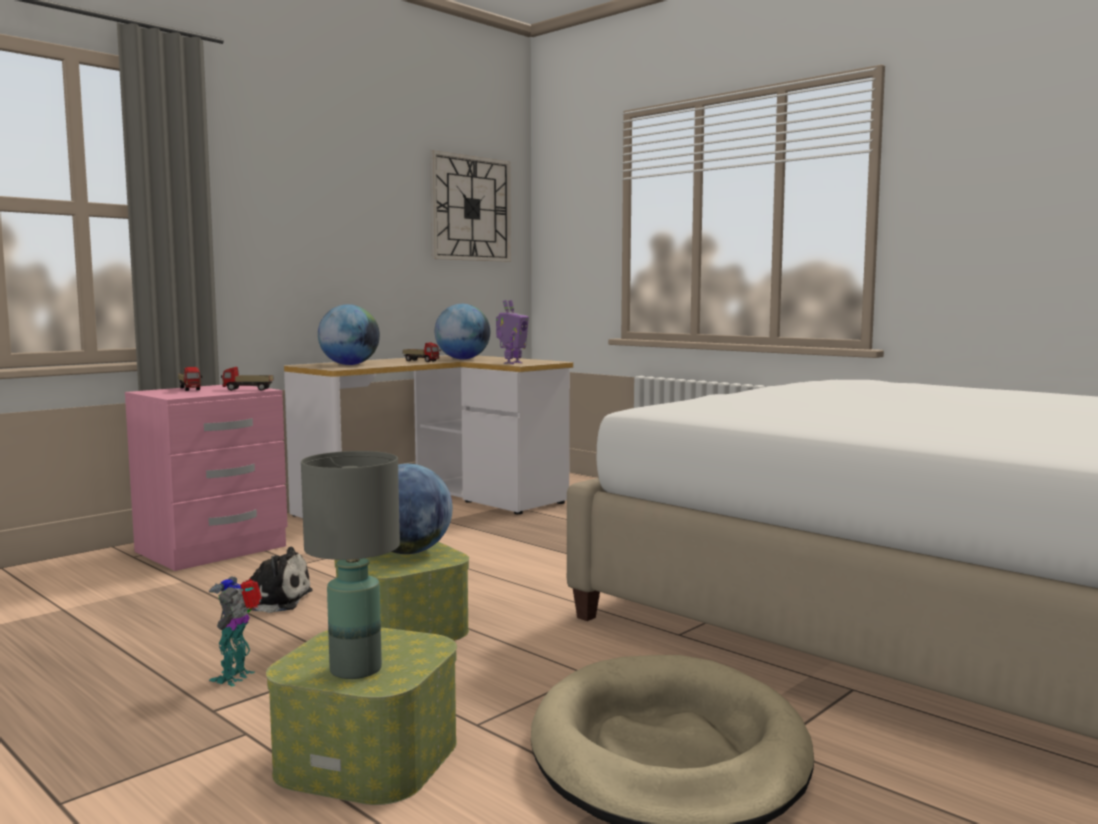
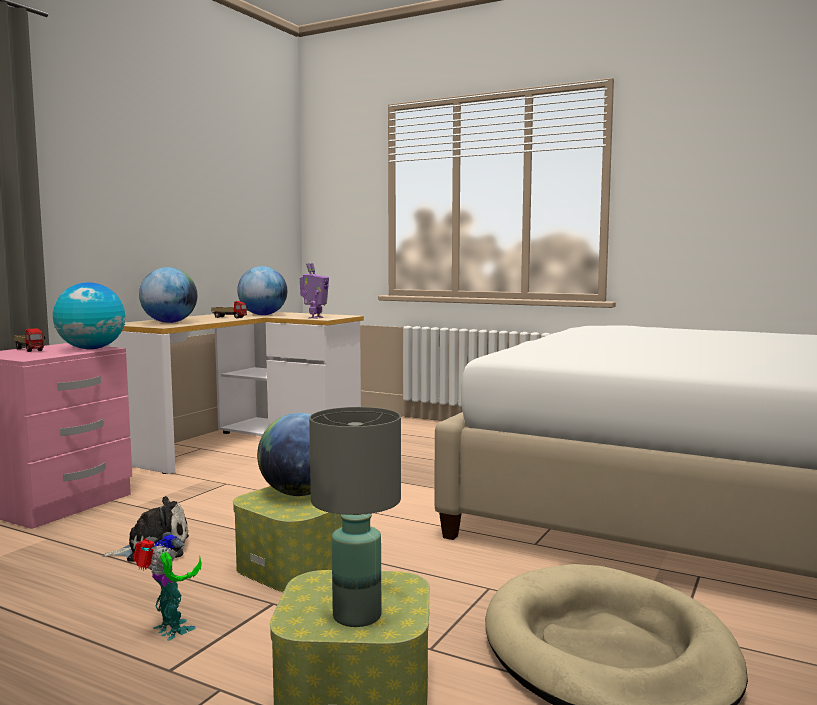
camera: 15 degrees left, 0 degrees up
toy robot [208,576,262,686] -> toy robot turned 135 degrees clockwise [133,532,202,641]
toy truck [221,367,273,391] -> globe [53,282,125,349]
wall clock [430,150,511,262] -> none

